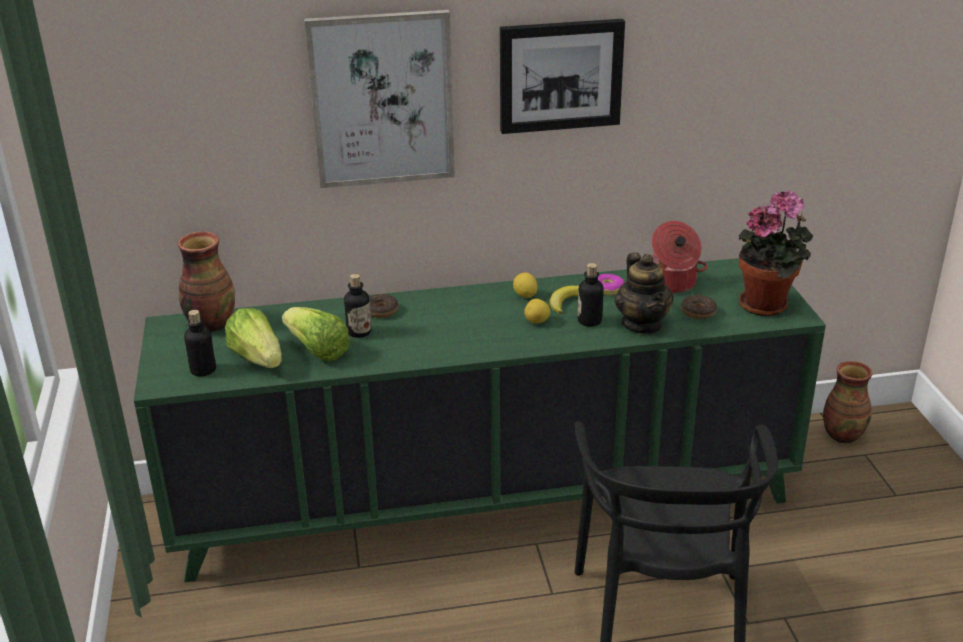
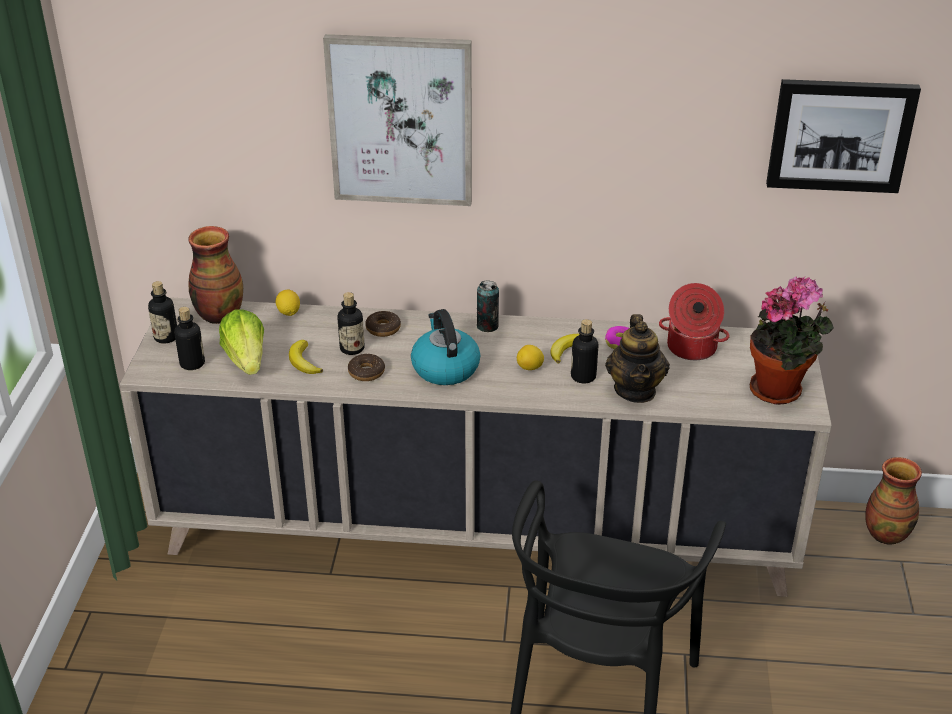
camera: 15 degrees right, 5 degrees up
green cabinet [134,258,826,582] -> beige cabinet [120,297,832,597]
lettuce [282,307,350,362] -> banana [289,340,323,374]
picture [500,19,625,134] -> picture moved to [766,79,921,193]
lemon [513,272,538,298] -> lemon moved to [276,289,300,316]
donut [681,295,717,319] -> donut moved to [348,354,385,381]
none -> bottle [148,281,177,344]
none -> kettle [411,309,480,385]
none -> can [477,280,499,332]

